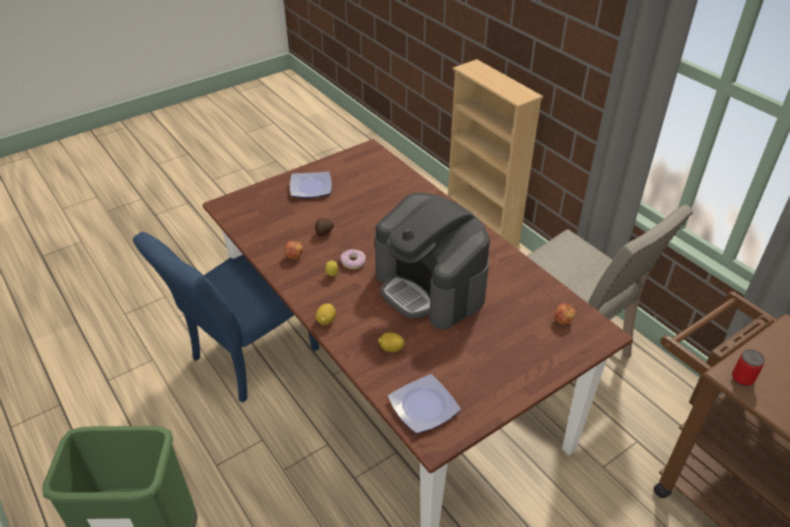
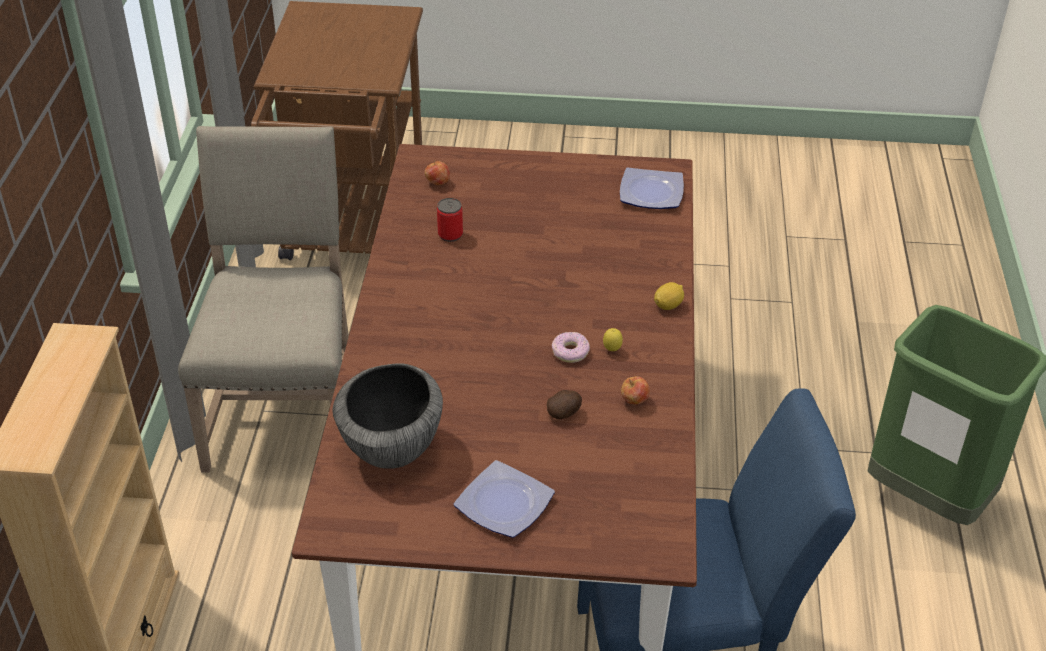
camera: 140 degrees left, 0 degrees up
coffee machine [375,193,490,330] -> none
lemon [378,332,405,352] -> none
can [732,349,765,386] -> can moved to [437,198,463,242]
none -> bowl [333,363,443,469]

